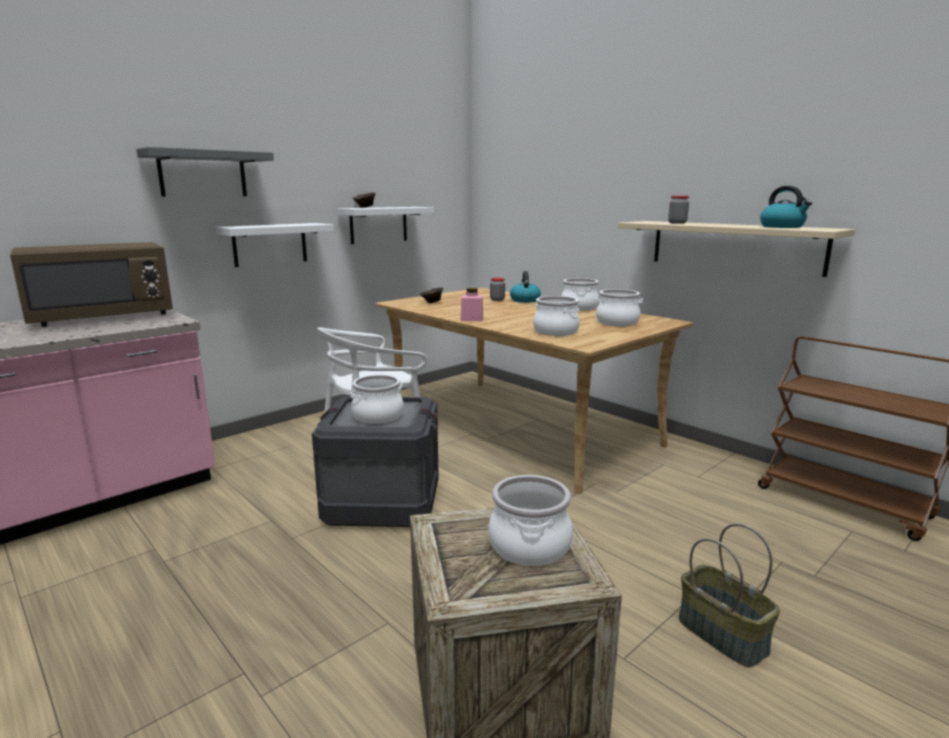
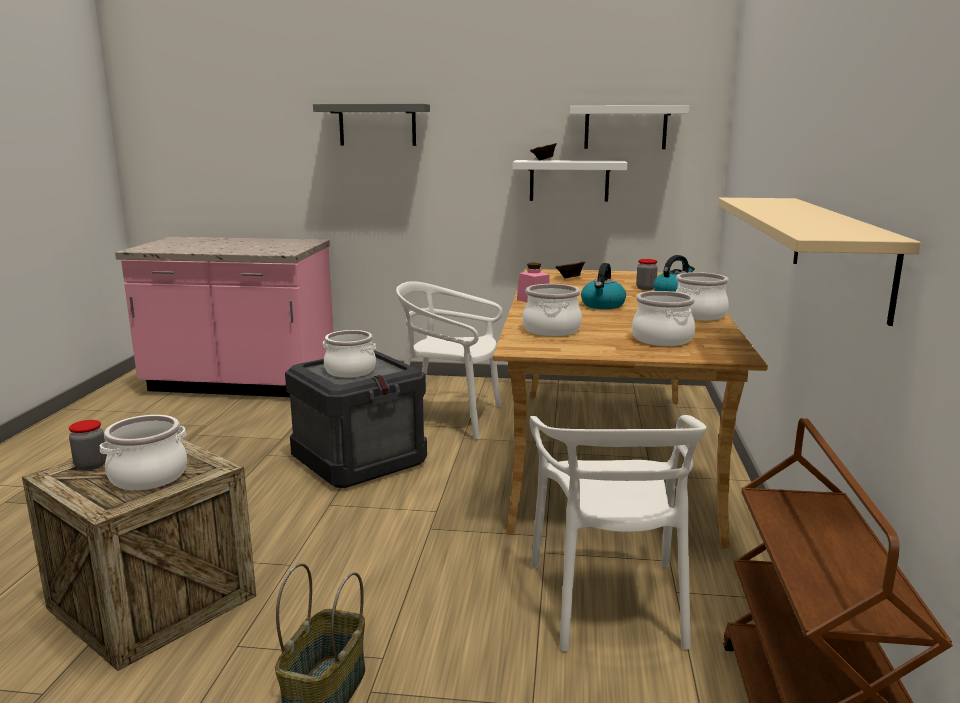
camera: 50 degrees right, 0 degrees up
brown microwave [10,242,173,327] -> none
white shelf [215,223,334,267] -> white shelf moved to [570,105,689,149]
jar [668,196,689,224] -> jar moved to [69,420,107,470]
kettle [760,186,812,228] -> kettle moved to [581,263,626,309]
none -> white chair [530,415,707,651]

